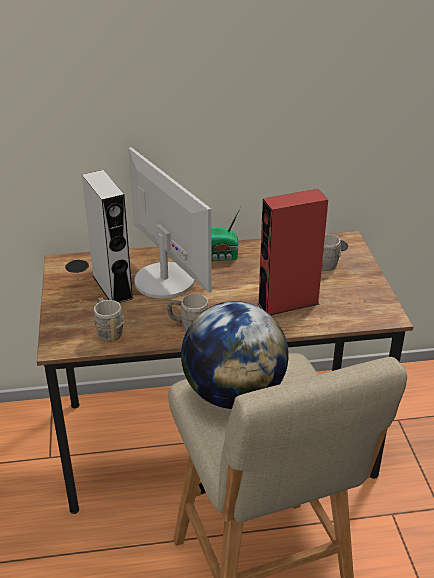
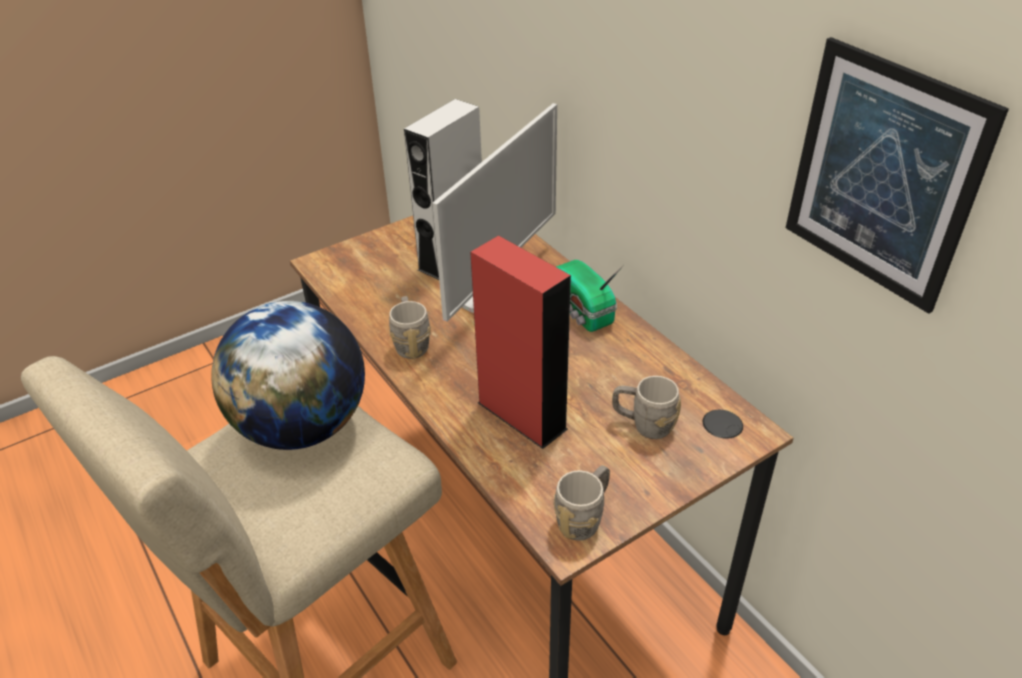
camera: 65 degrees right, 5 degrees up
grey mug [94,297,124,342] -> grey mug moved to [554,465,610,541]
none -> picture [786,37,1009,314]

